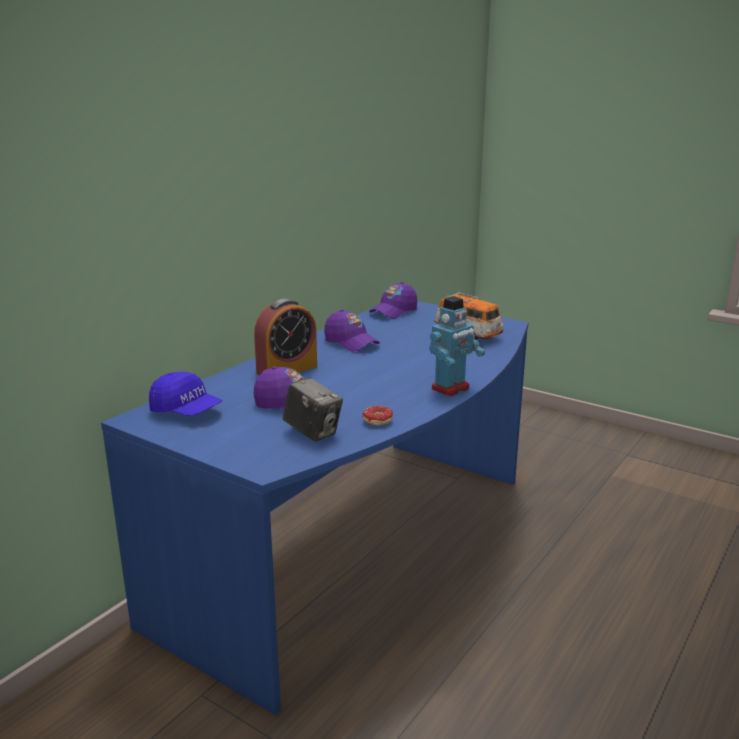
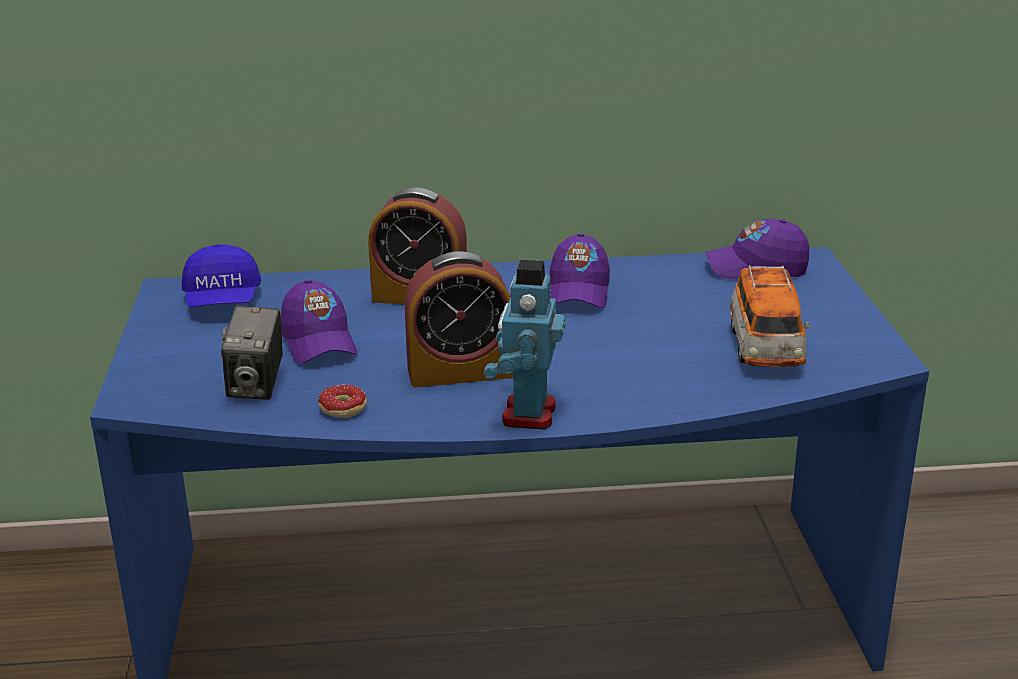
camera: 50 degrees right, 5 degrees up
toy robot [429,296,485,396] -> toy robot turned 90 degrees clockwise [484,260,566,430]
none -> alarm clock [404,251,513,387]

